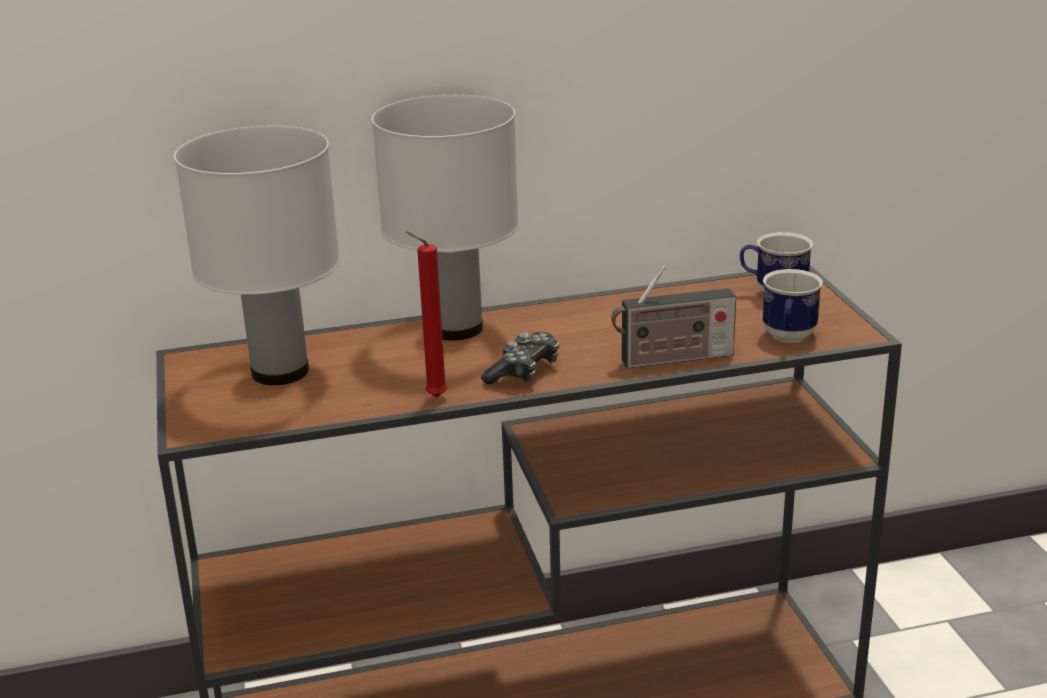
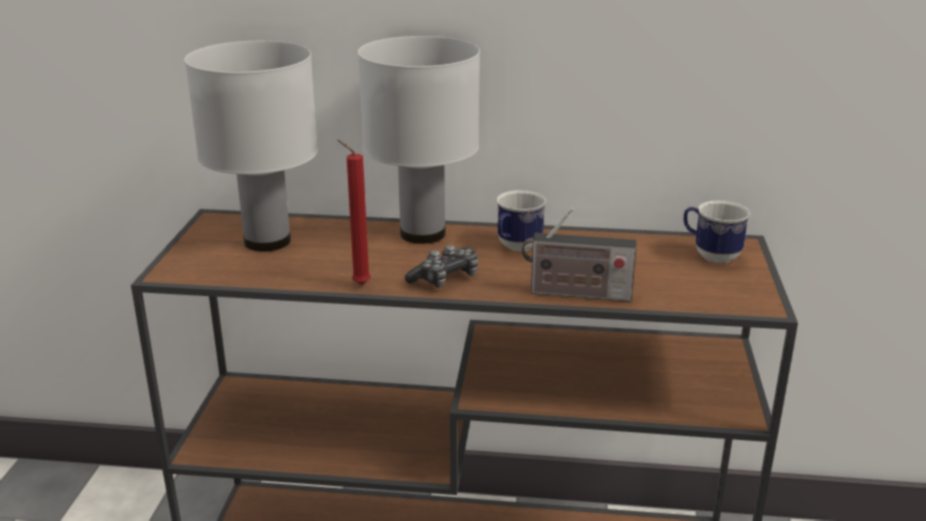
camera: 20 degrees right, 0 degrees up
mug [763,269,823,342] -> mug moved to [497,190,546,251]

